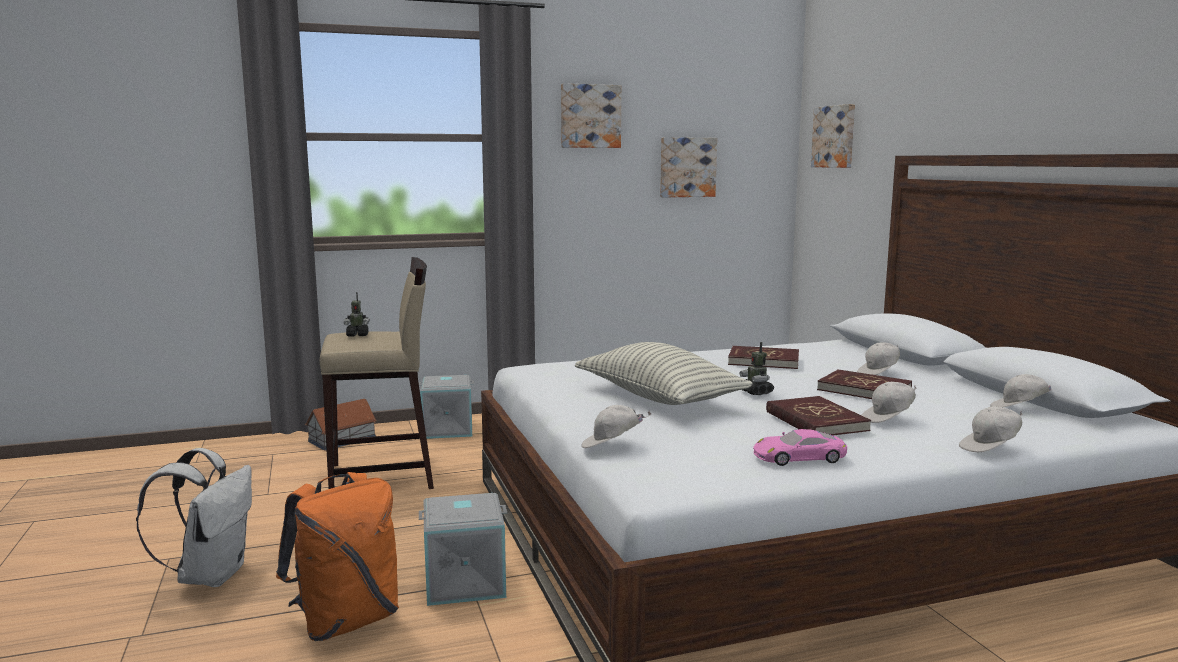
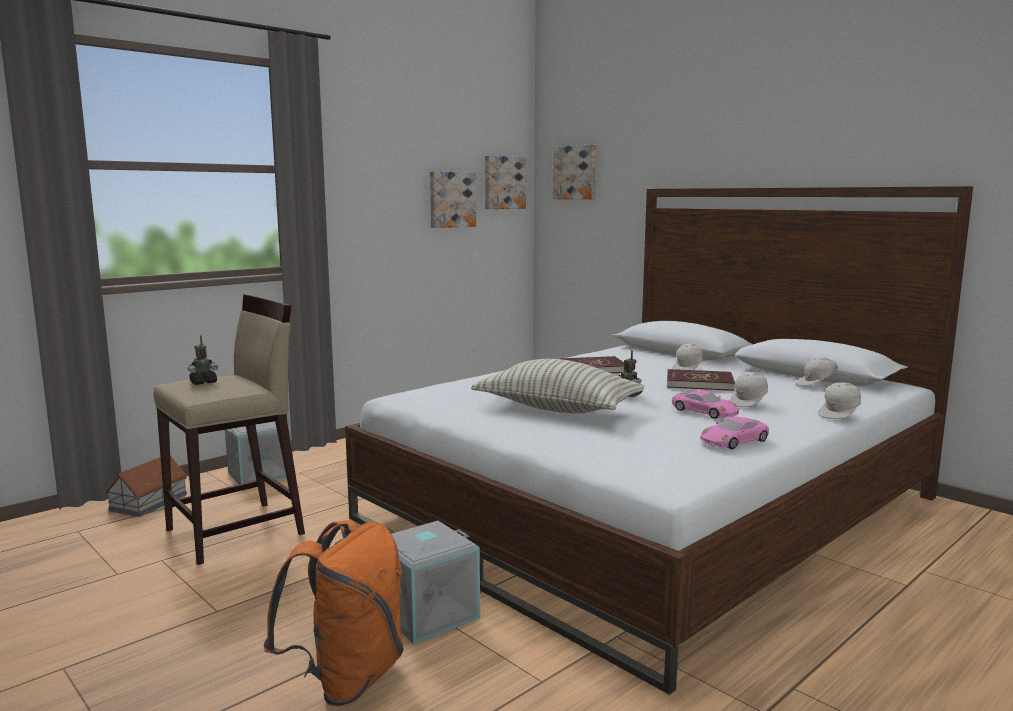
camera: 25 degrees left, 0 degrees up
white backpack [136,448,252,587] -> none
picture [561,83,621,148] -> picture moved to [485,156,526,209]
white cap [581,405,651,448] -> none
red book [766,396,871,435] -> pink toy car [672,390,739,419]

